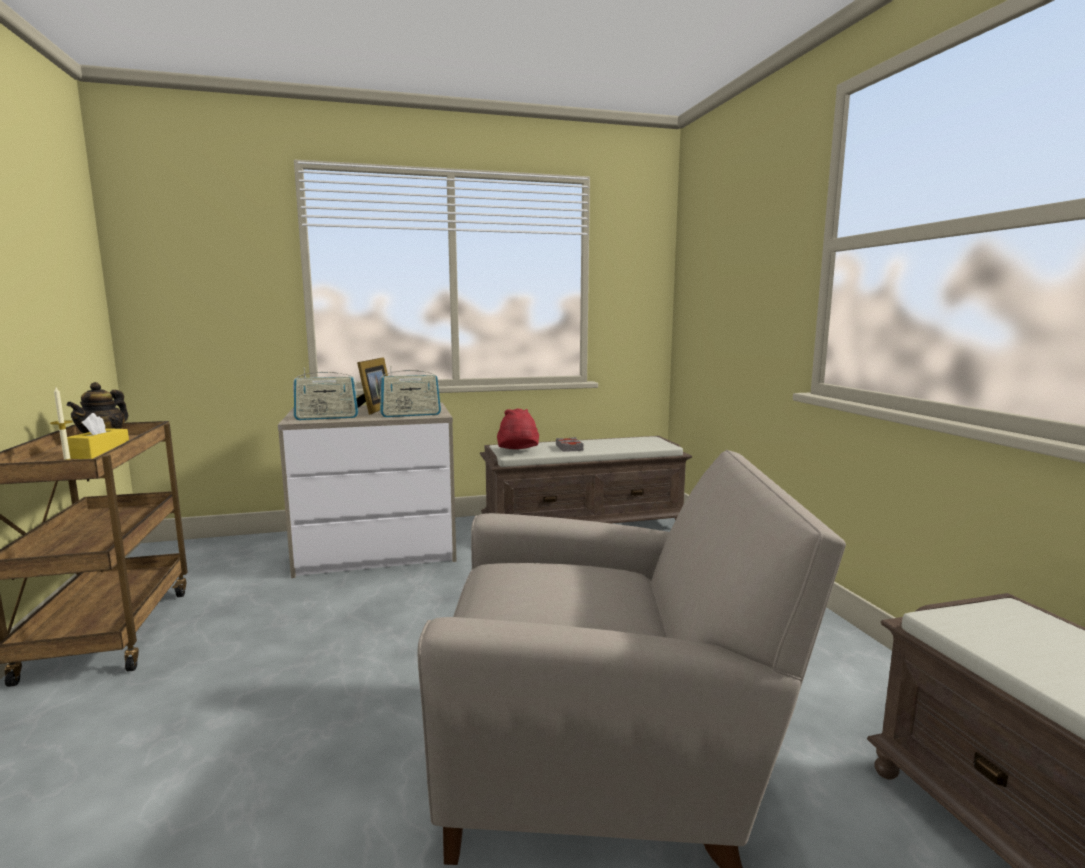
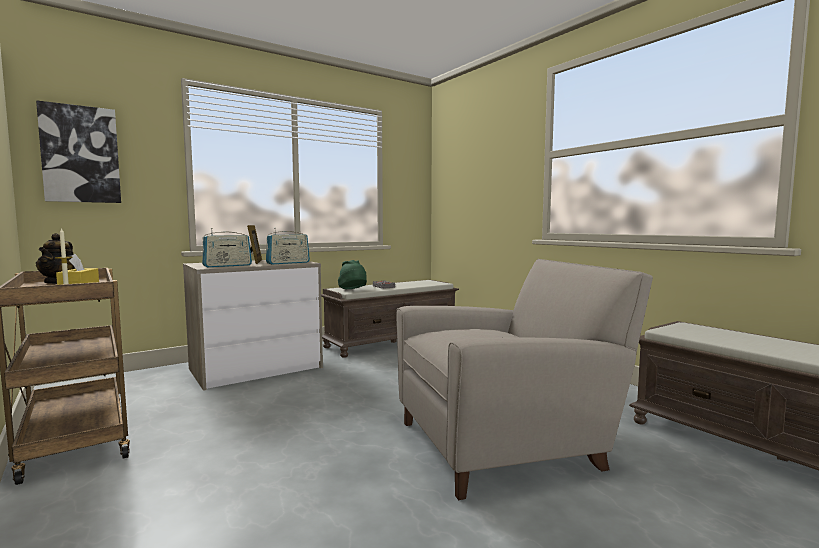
camera: 20 degrees left, 5 degrees down
red hat [497,409,539,449] -> green hat [338,260,367,289]
none -> picture [36,100,121,203]

